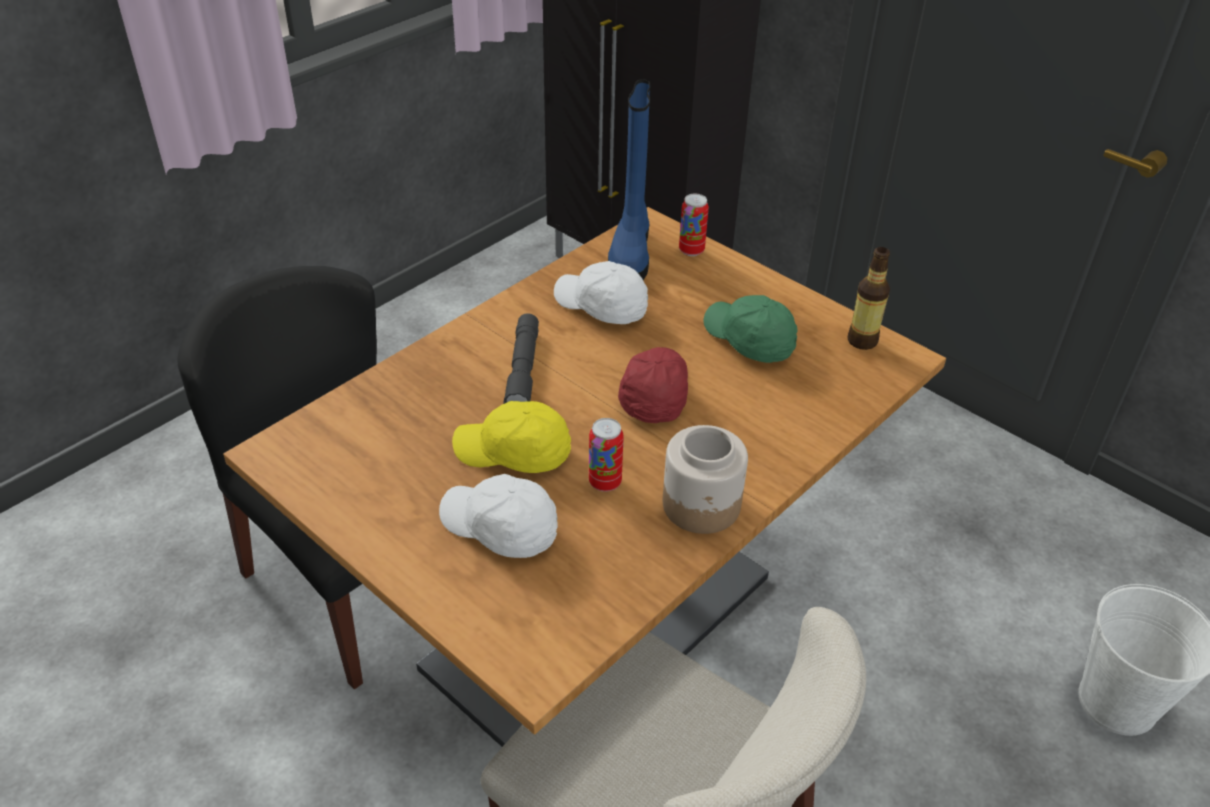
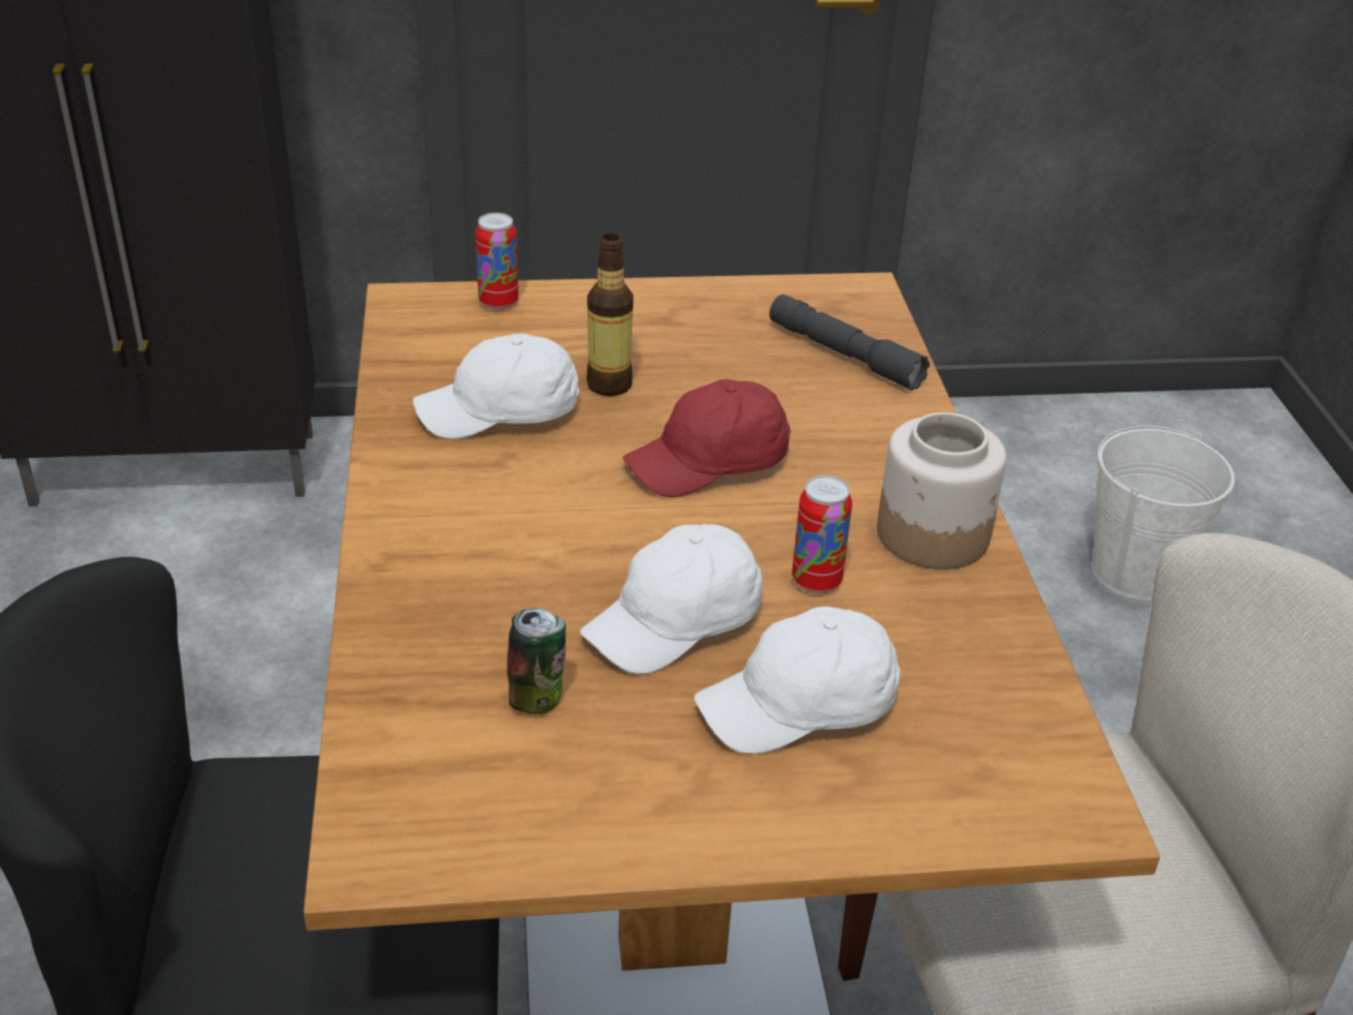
camera: 50 degrees left, 5 degrees down
yellow cap [452,401,571,473] -> white cap [580,524,762,674]
grey flashlight [503,314,539,404] -> grey flashlight moved to [769,294,930,391]
blue boot [608,79,650,280] -> none
red cap [618,347,688,423] -> red cap turned 75 degrees counterclockwise [623,379,790,497]
green cap [704,295,798,363] -> none
bottle [848,247,890,350] -> bottle moved to [586,233,633,396]
none -> can [507,608,566,715]

